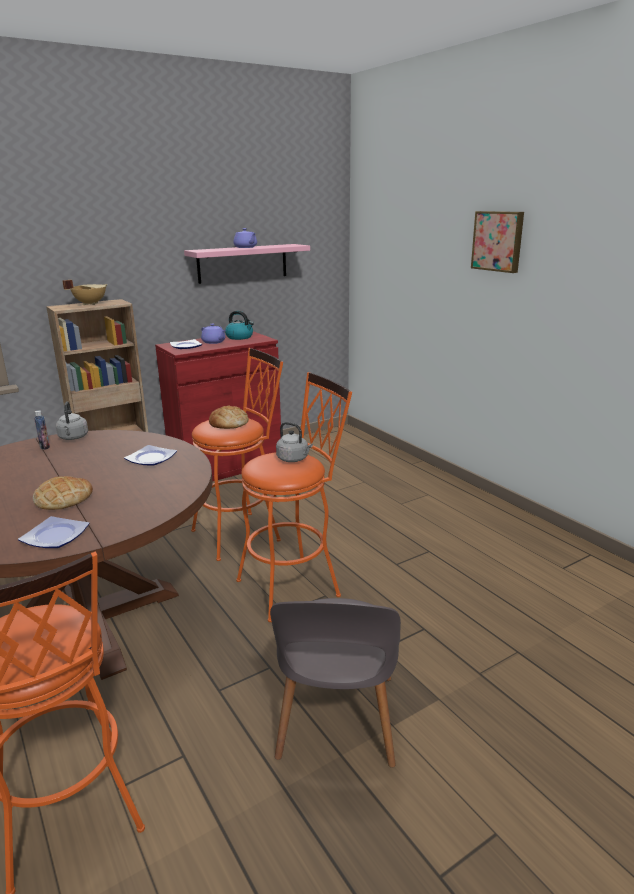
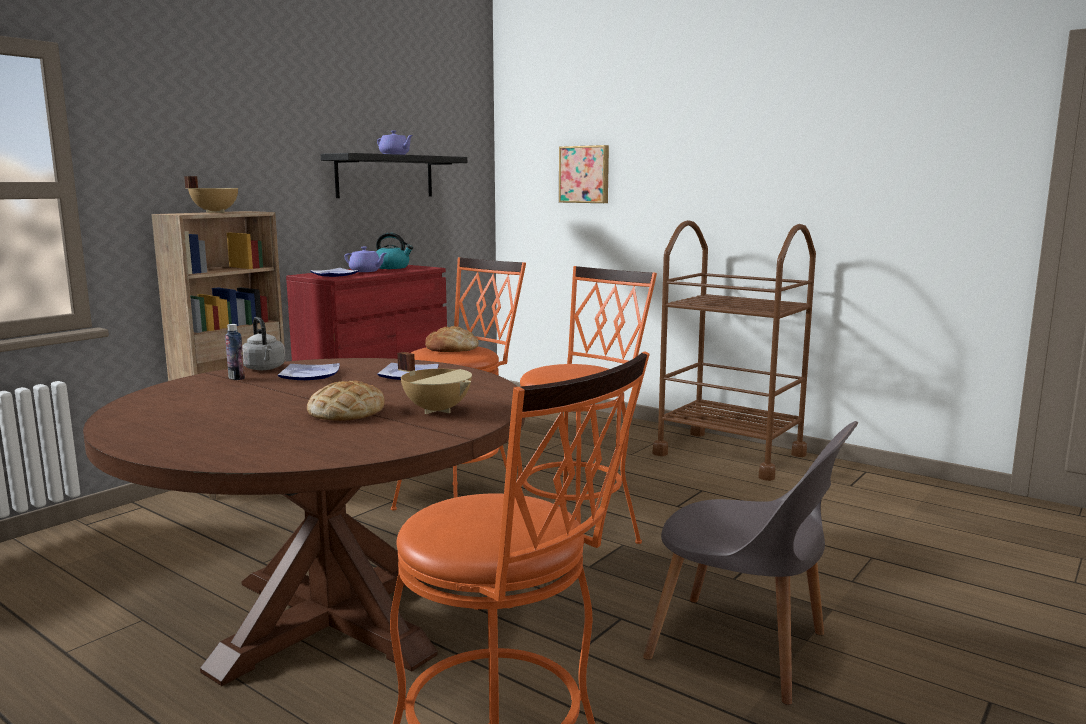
camera: 20 degrees left, 10 degrees down
plate [18,516,90,548] -> plate moved to [278,363,340,380]
pink shelf [184,244,310,284] -> black shelf [321,153,467,198]
grey chair [270,598,401,768] -> grey chair turned 45 degrees counterclockwise [643,421,858,705]
grey kettle [276,422,313,462] -> none
picture [471,211,524,273] -> picture moved to [559,145,609,203]
none -> beige cooking pot [397,352,472,414]
none -> brown cart [653,220,816,481]

